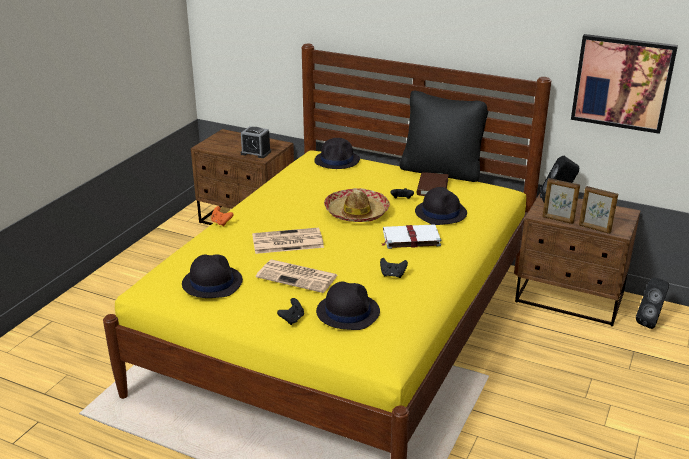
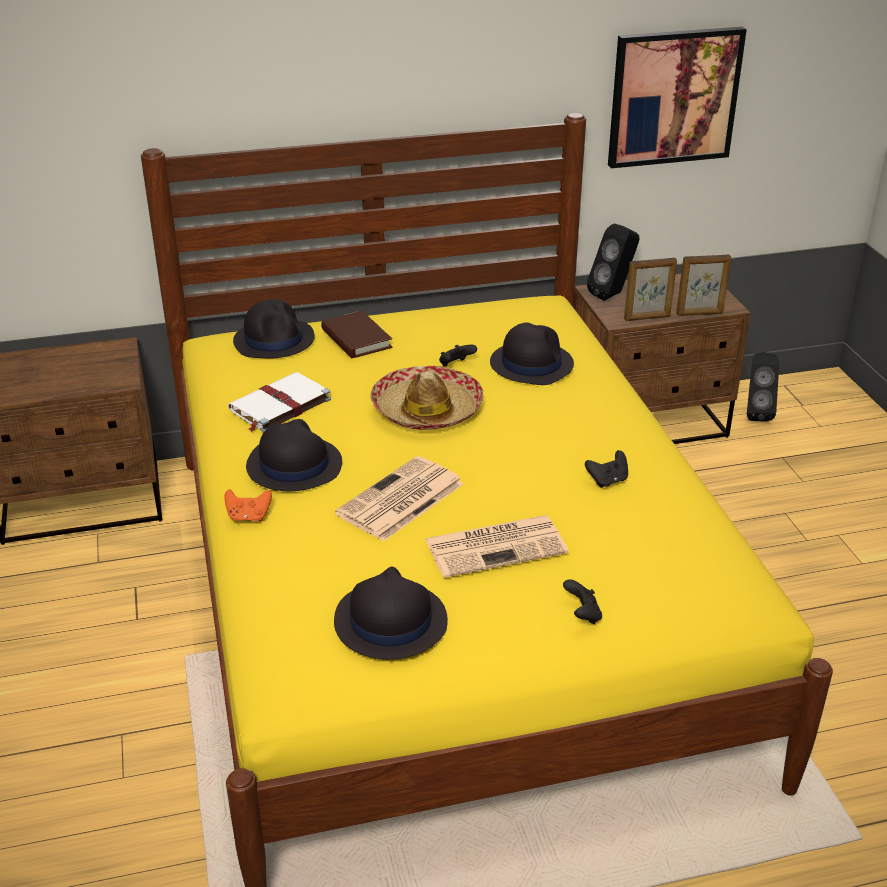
camera: 40 degrees left, 5 degrees up
alarm clock [241,126,271,158] -> none
black hat [316,282,380,330] -> black hat moved to [246,419,342,491]
white book [382,224,441,249] -> white book moved to [228,372,331,432]
black pillow [400,91,488,182] -> none
brown book [417,172,449,196] -> brown book moved to [321,311,392,358]

